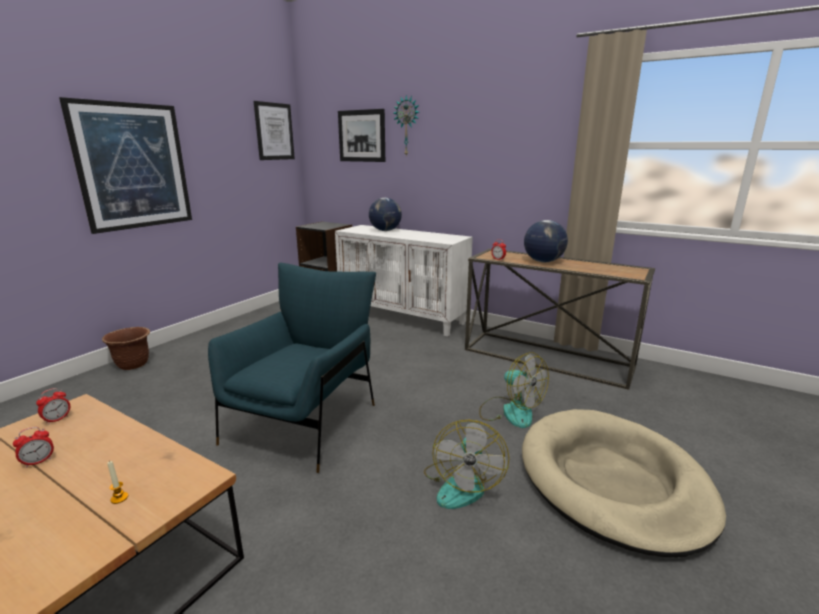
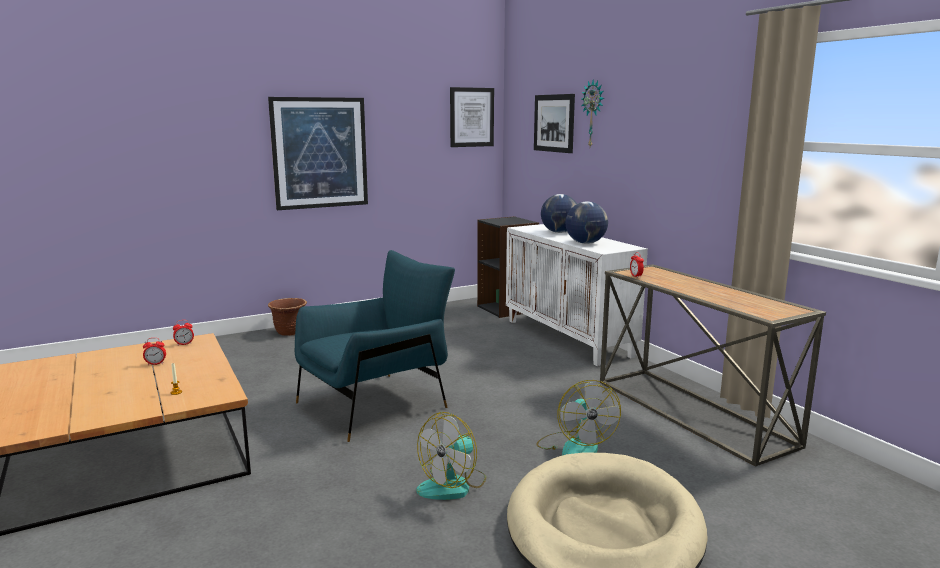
camera: 30 degrees right, 5 degrees down
globe [524,220,568,262] -> globe moved to [565,201,608,244]

